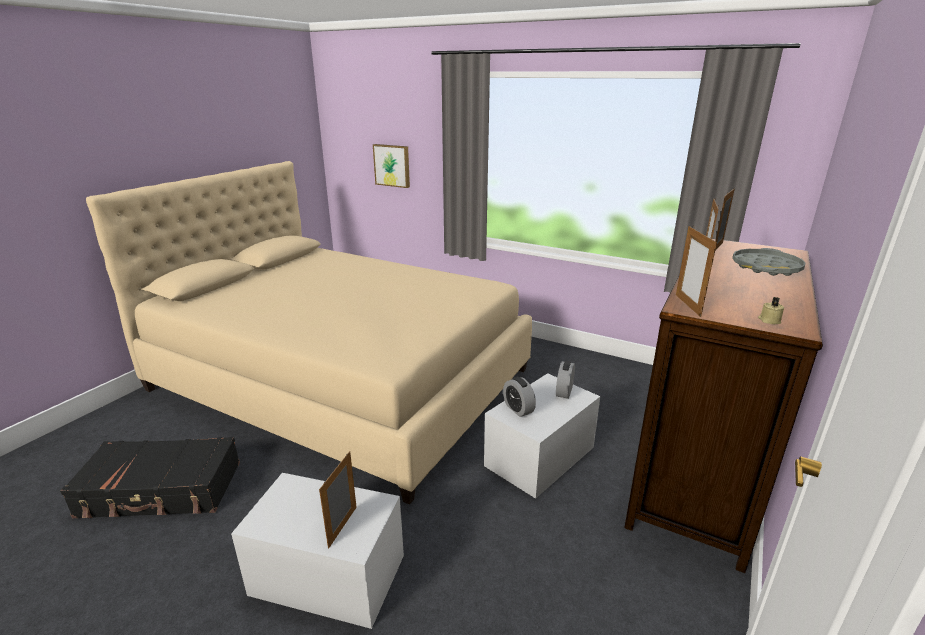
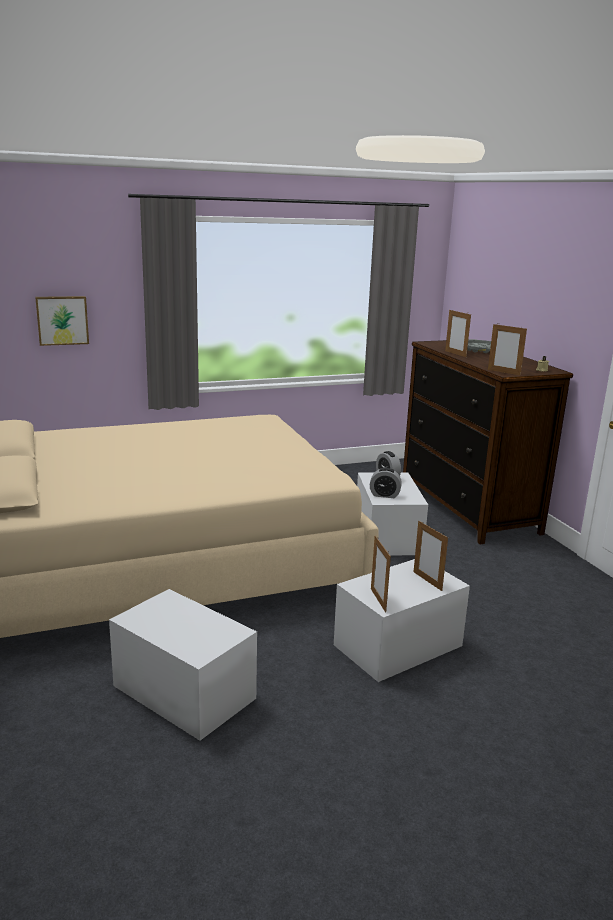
camera: 50 degrees left, 5 degrees down
black suitcase [60,437,240,518] -> white storage box [109,589,257,741]
picture frame [715,189,735,251] -> picture frame moved to [371,536,391,613]

